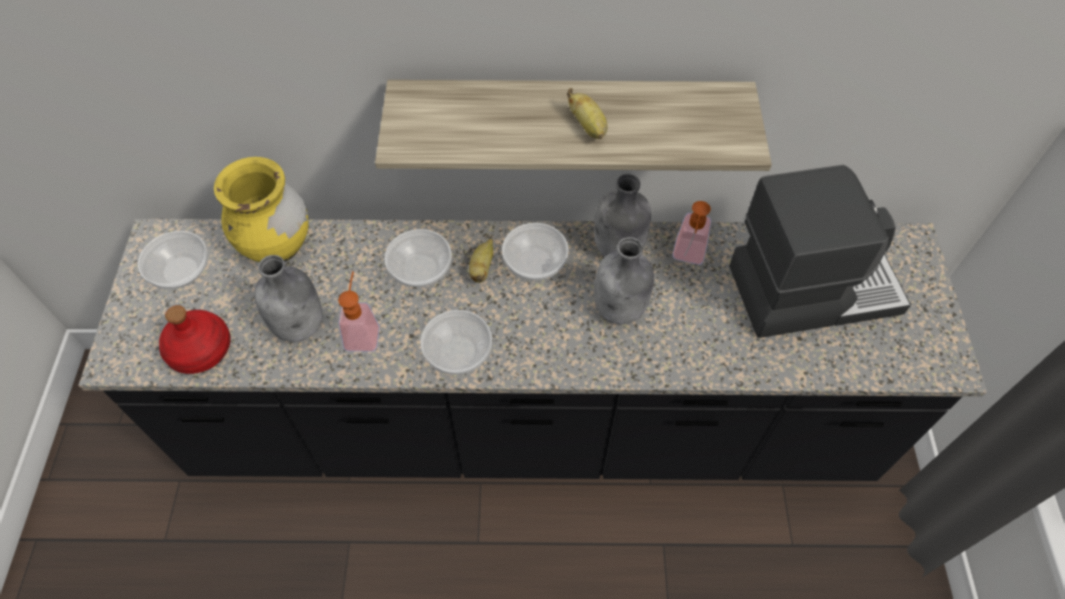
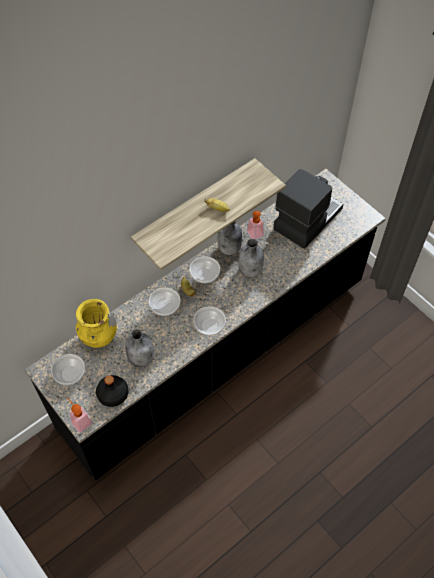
camera: 40 degrees left, 0 degrees up
red bottle [159,305,231,374] -> black bottle [96,375,128,407]
soap dispenser [338,271,380,352] -> soap dispenser moved to [67,397,92,433]

